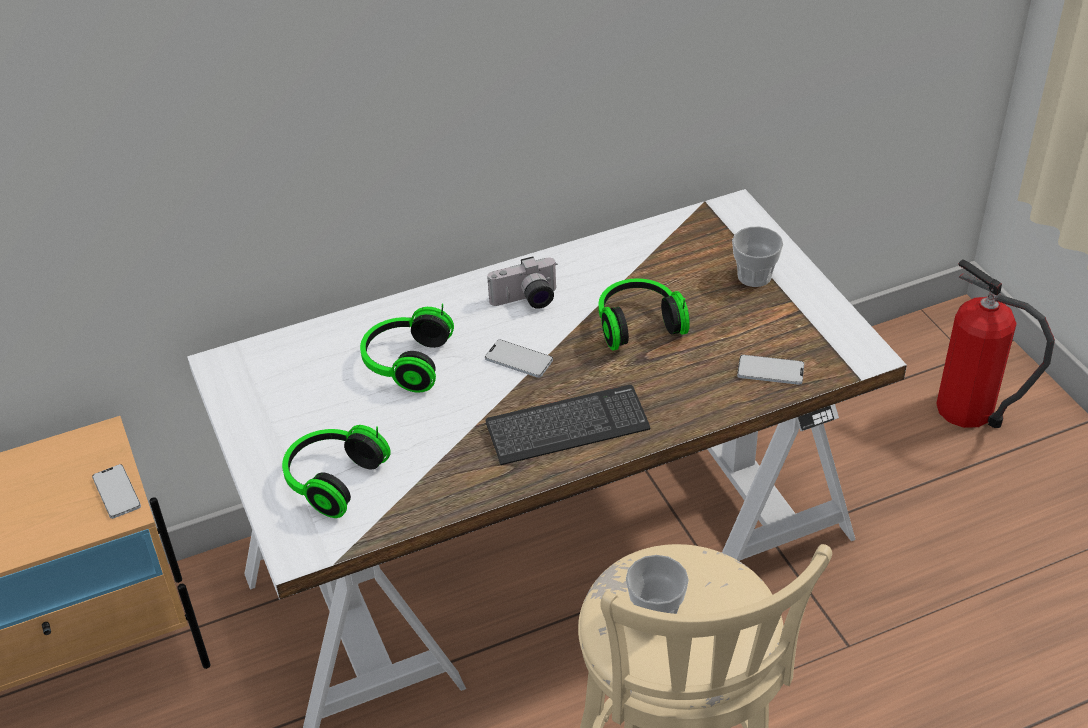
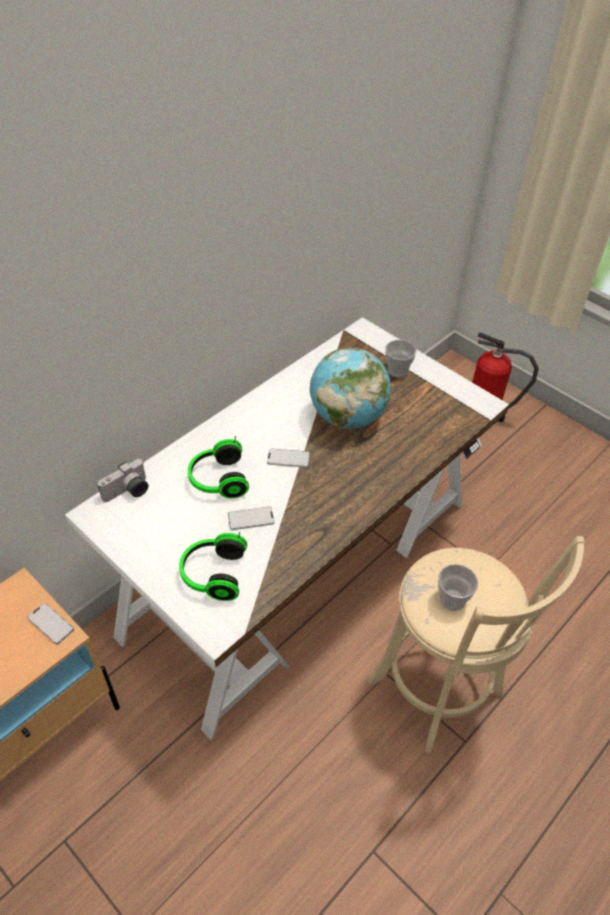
camera: 25 degrees left, 5 degrees up
keyboard [486,385,651,465] -> none
camera [487,257,557,309] -> camera moved to [97,459,148,502]
headphones [599,279,690,351] -> globe [310,347,391,429]
phone [737,355,804,385] -> phone moved to [228,506,274,530]

